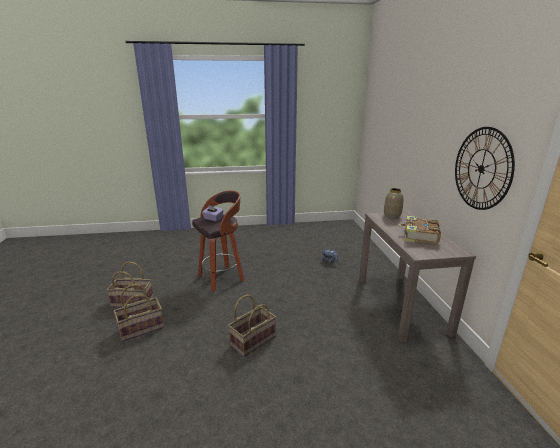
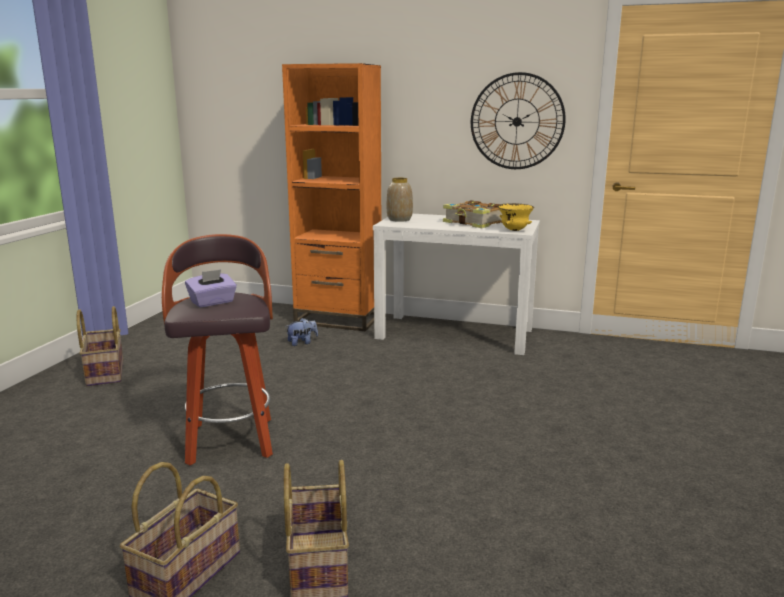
camera: 65 degrees left, 5 degrees down
basket [228,295,276,357] -> basket moved to [77,306,123,386]
brown console table [359,211,476,342] -> white console table [373,214,540,355]
none -> orange bookcase [282,63,381,332]
none -> yellow bowl [498,203,534,231]

